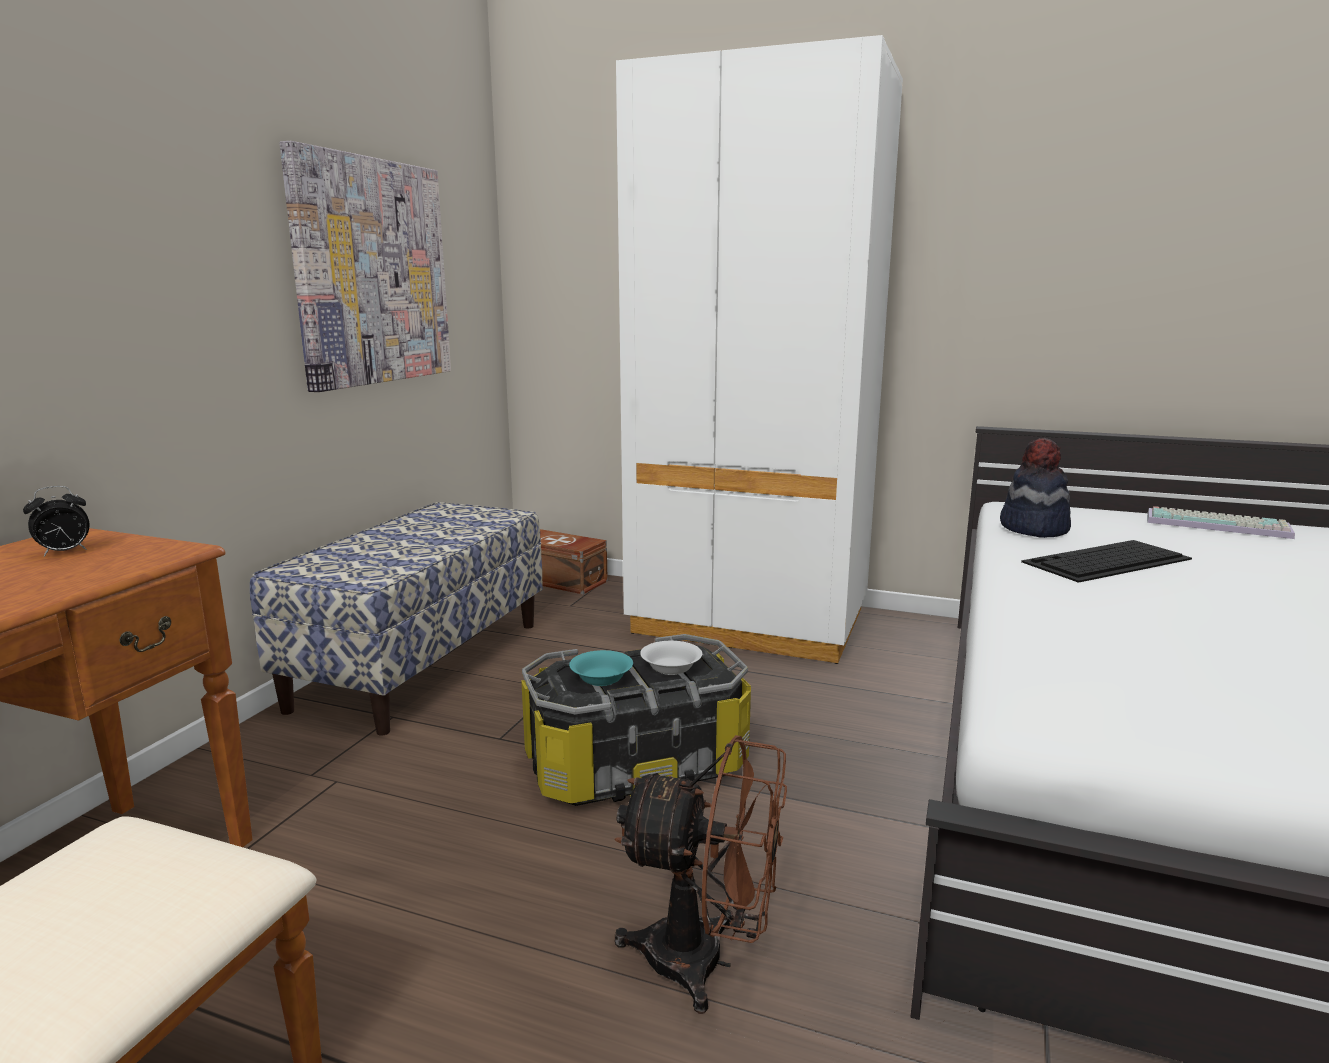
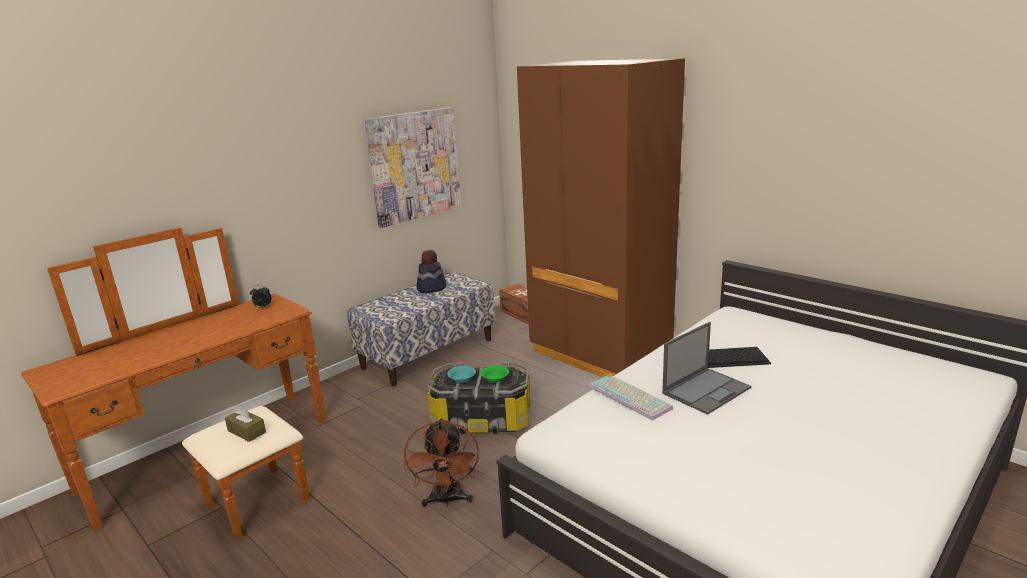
camera: 25 degrees right, 5 degrees up
brown fan [614,735,787,1014] -> brown fan turned 45 degrees clockwise [404,418,479,507]
white wardrobe [616,35,903,664] -> brown wardrobe [517,58,685,377]
white bowl [640,641,702,675] -> green bowl [481,365,509,383]
hat [1000,438,1071,538] -> hat moved to [417,250,446,293]
keyboard [1147,506,1295,539] -> keyboard moved to [589,374,673,421]
none -> brown tissue box [225,405,266,442]
none -> laptop [662,322,752,415]

